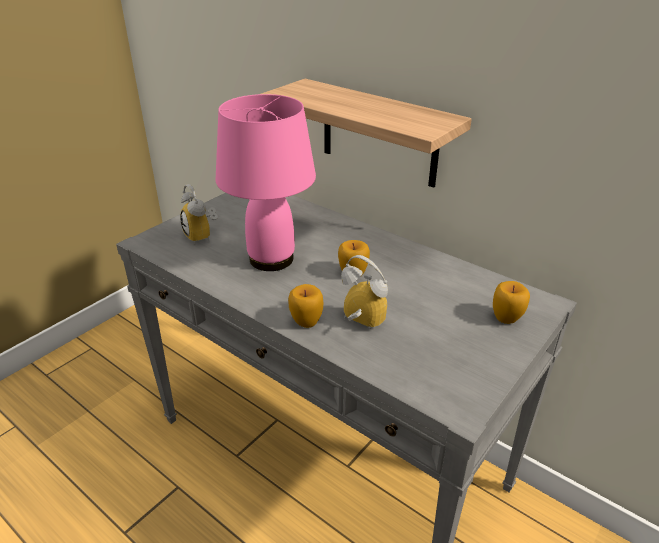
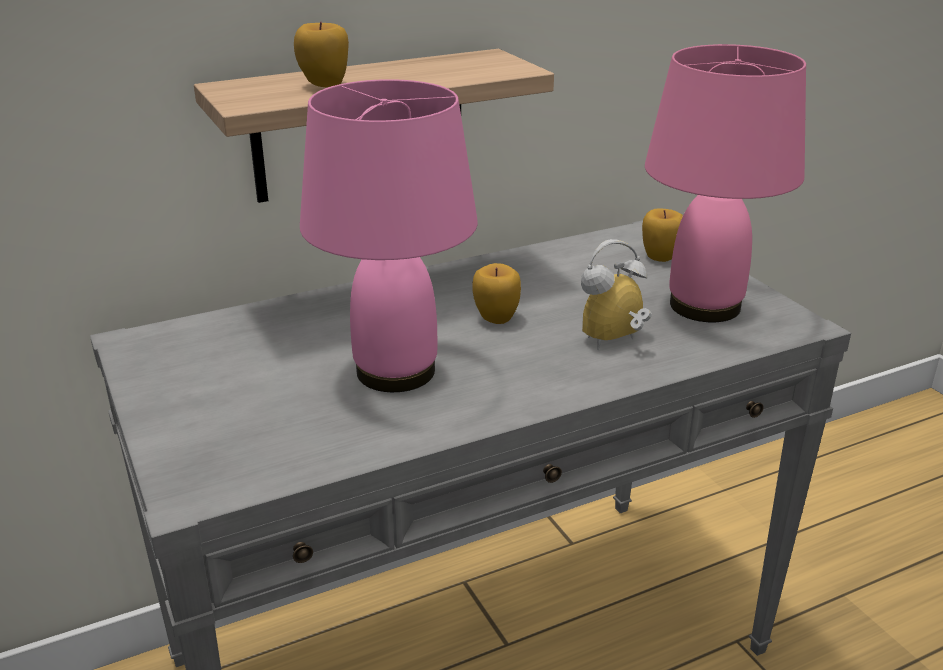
camera: 65 degrees left, 5 degrees down
alarm clock [180,184,218,244] -> none
apple [288,284,323,328] -> apple moved to [294,22,349,87]
none -> pink table lamp [645,44,806,322]

